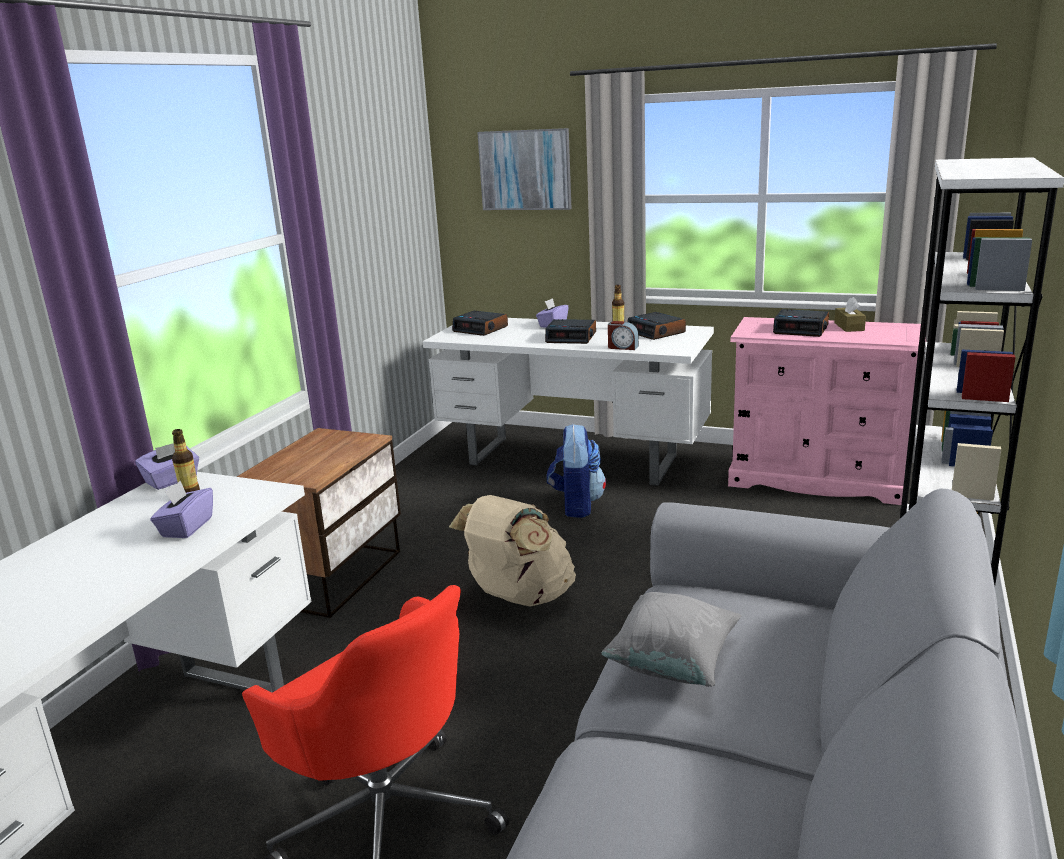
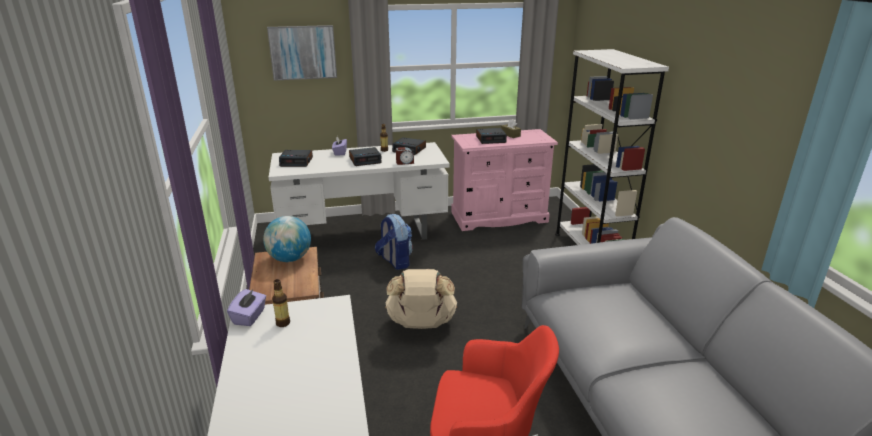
camera: 35 degrees left, 5 degrees up
purple tissue box [150,481,213,538] -> none
grey pillow [601,592,741,687] -> none
none -> globe [263,216,311,262]

